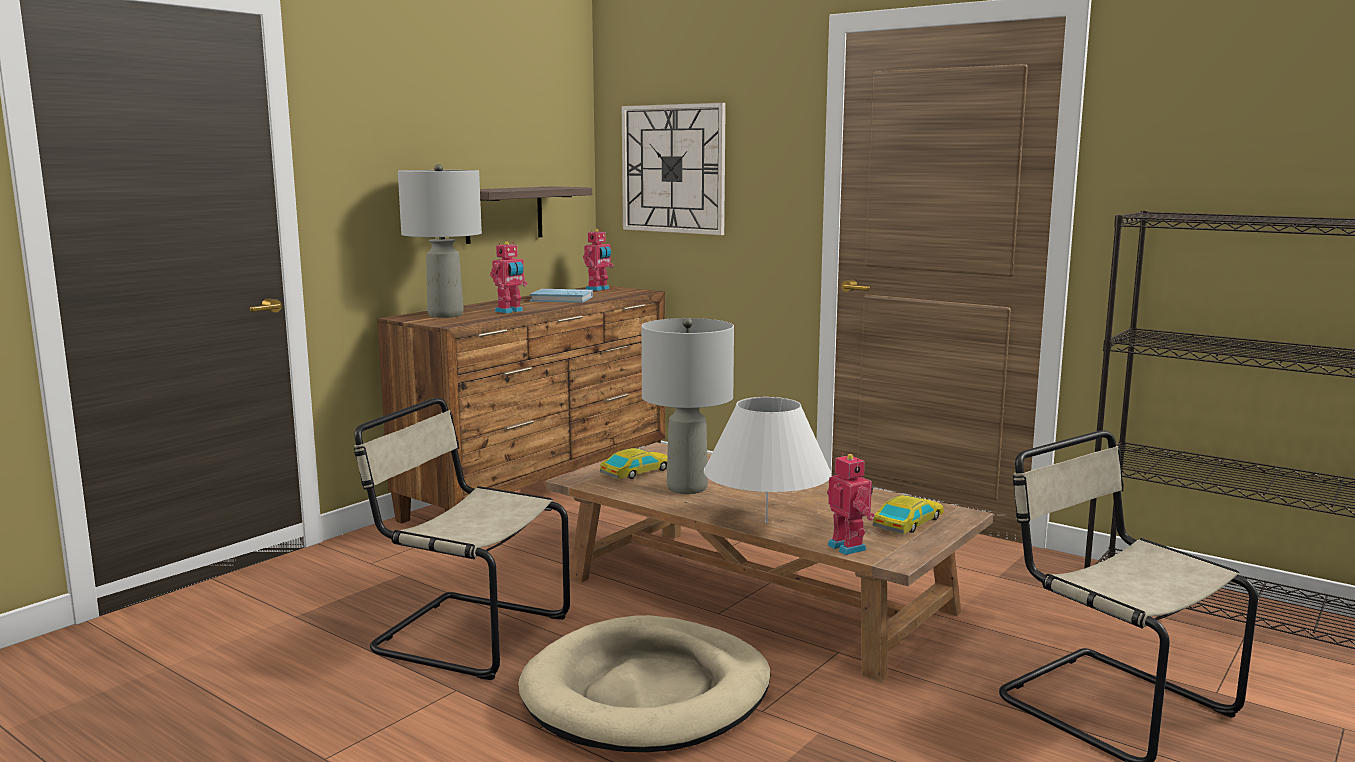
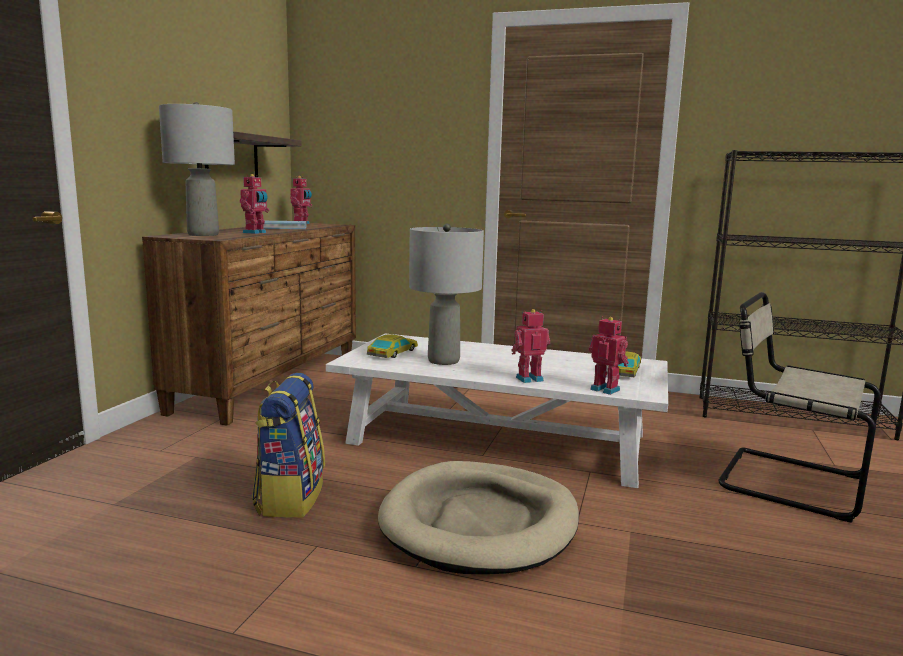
camera: 20 degrees left, 0 degrees up
beige chair [354,398,570,680] -> backpack [252,373,325,518]
brown coffee table [546,442,993,682] -> white coffee table [326,334,668,488]
wall clock [622,103,726,235] -> none
white table lamp [704,397,832,523] -> toy robot [511,309,550,383]

